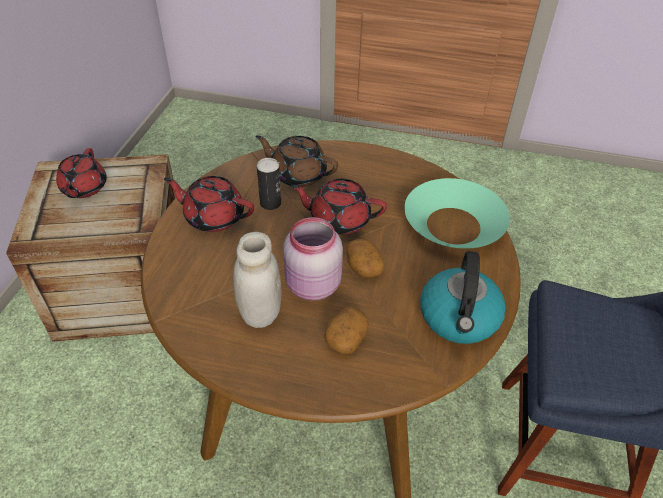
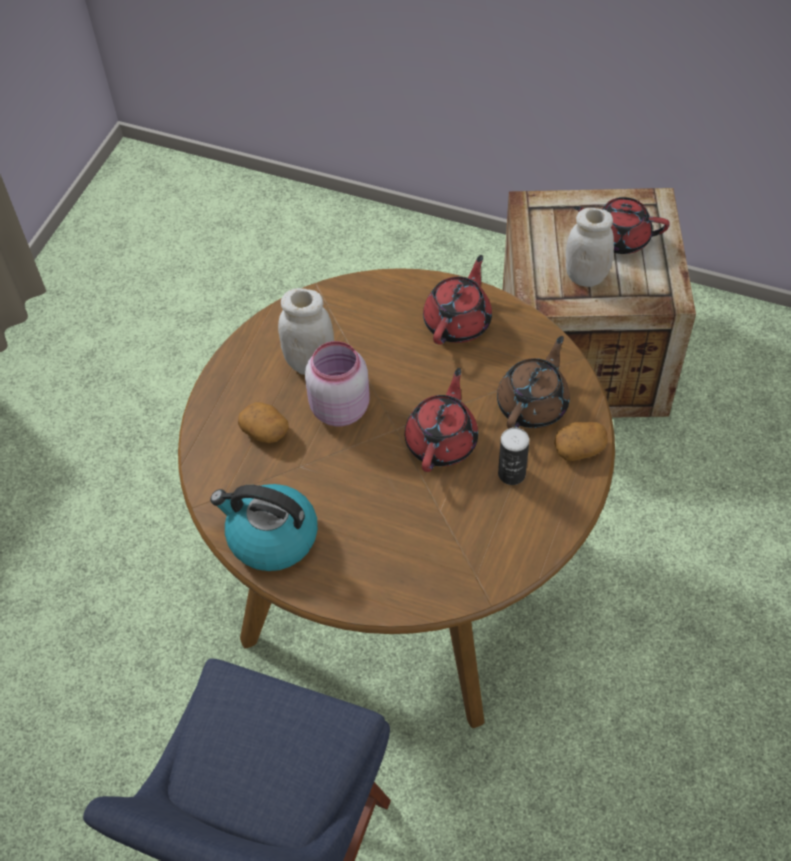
camera: 100 degrees right, 10 degrees up
can [257,158,281,210] -> can moved to [498,427,529,485]
potato [347,239,385,278] -> potato moved to [554,422,608,461]
turquoise bowl [404,178,510,249] -> none
none -> white jar [566,208,614,287]

